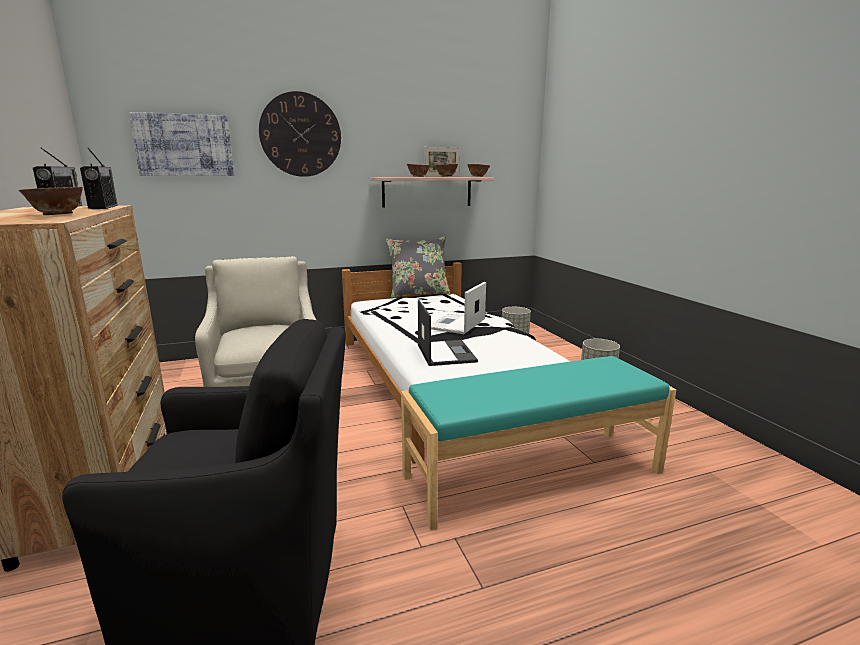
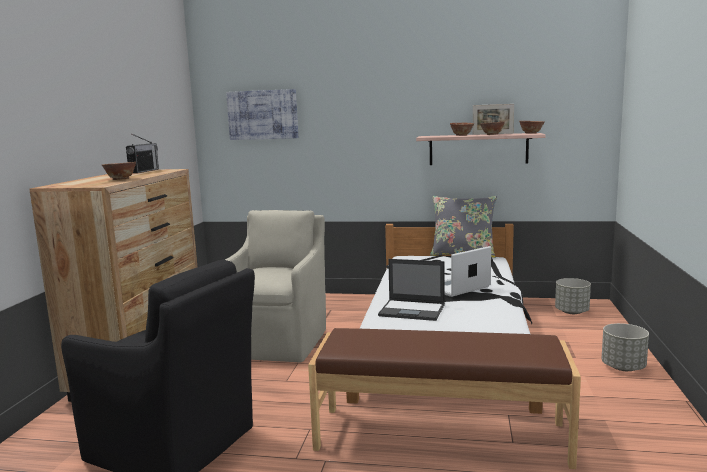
camera: 30 degrees right, 5 degrees down
radio [80,148,118,209] -> none
wall clock [259,91,341,177] -> none
turquoise bench [401,356,676,530] -> brown bench [308,328,581,469]
laptop [418,300,478,366] -> laptop turned 90 degrees clockwise [378,259,445,321]

